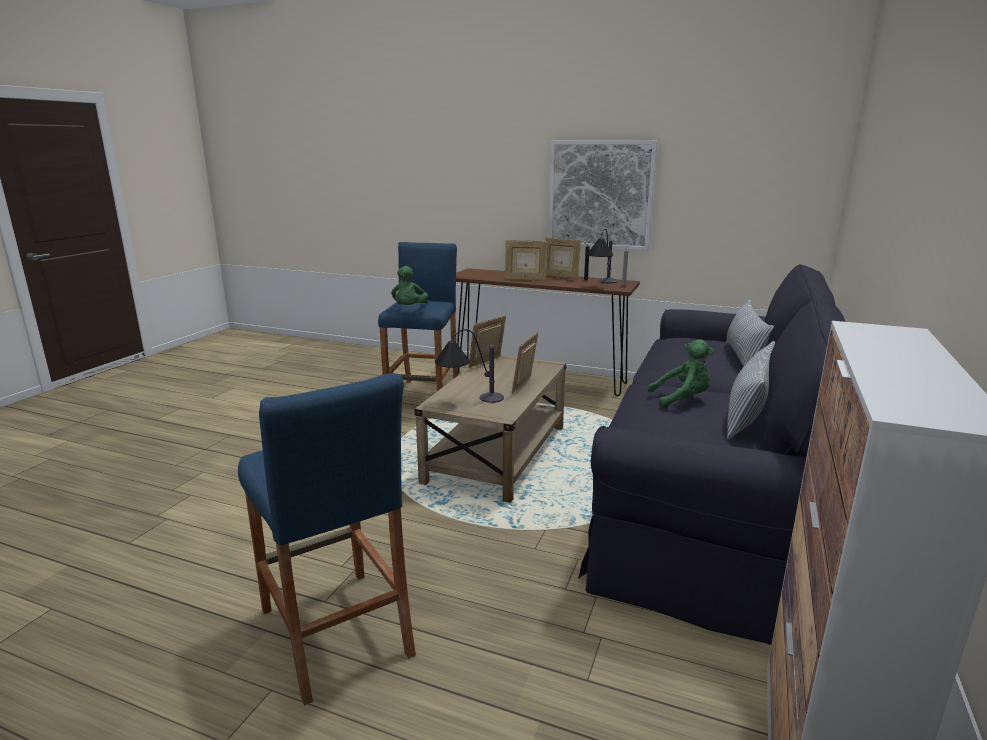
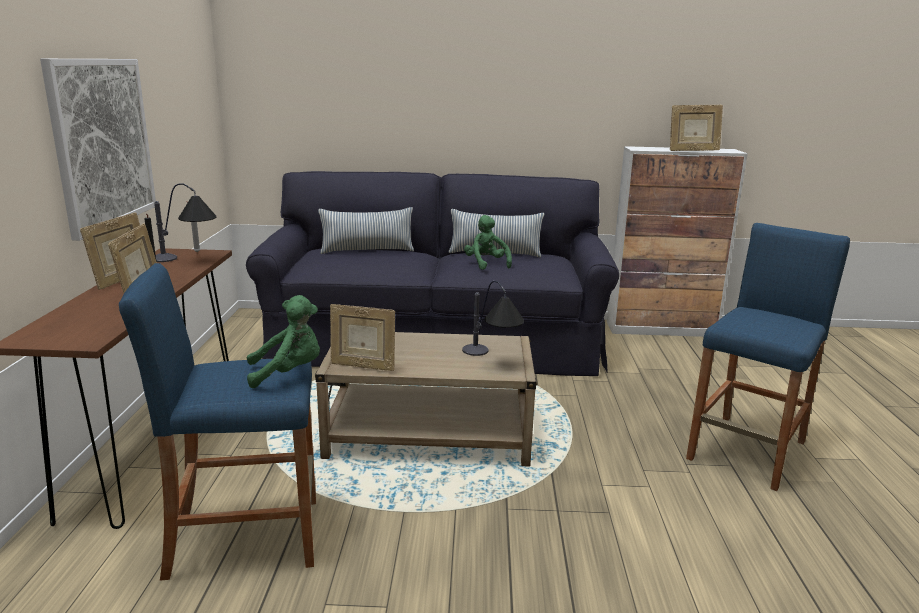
camera: 110 degrees left, 0 degrees up
picture frame [512,332,538,393] -> picture frame moved to [670,105,723,151]

